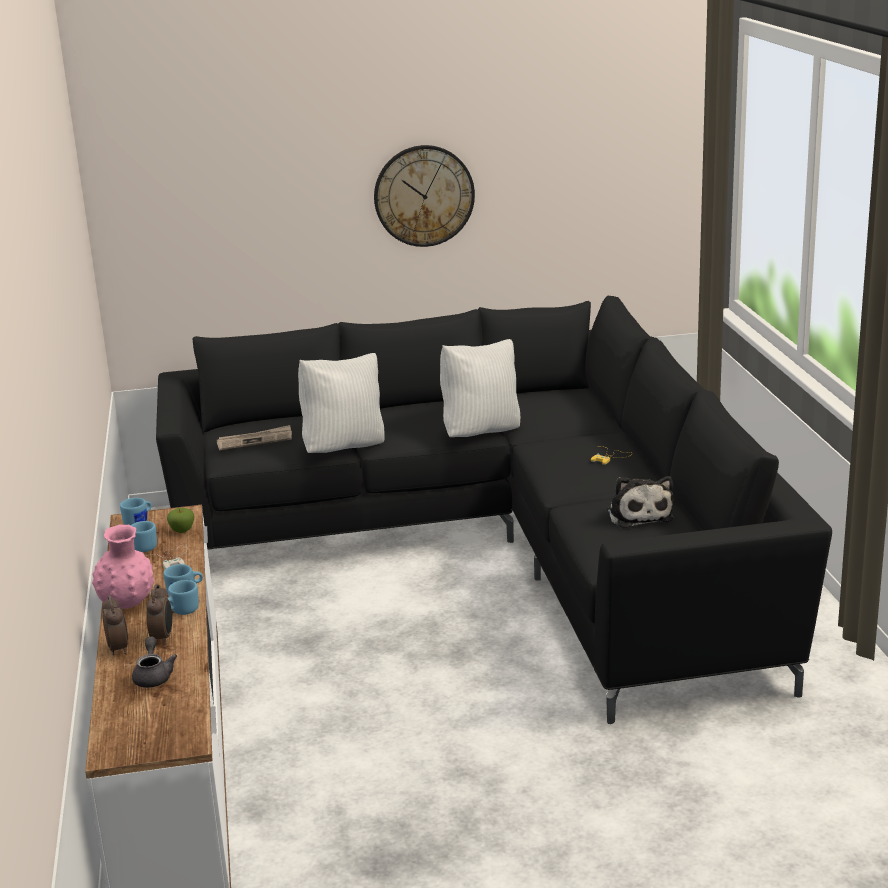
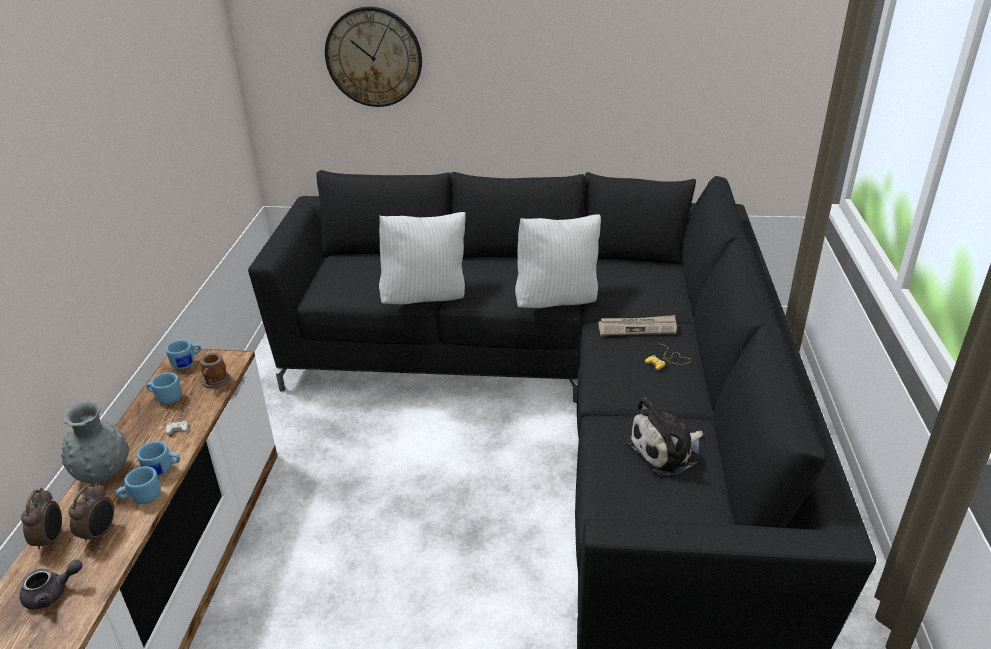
camera: 15 degrees right, 10 degrees up
pink vase [92,525,154,609] -> grey vase [61,400,130,483]
grey teapot [132,637,177,688] -> grey teapot turned 60 degrees clockwise [20,560,83,610]
apple [167,508,194,533] -> mug [200,353,230,389]
newspaper [216,425,292,450] -> newspaper moved to [598,315,677,336]
wall clock [374,145,475,247] -> wall clock moved to [325,7,422,107]
plush toy [607,476,674,528] -> plush toy turned 60 degrees clockwise [626,397,703,476]

